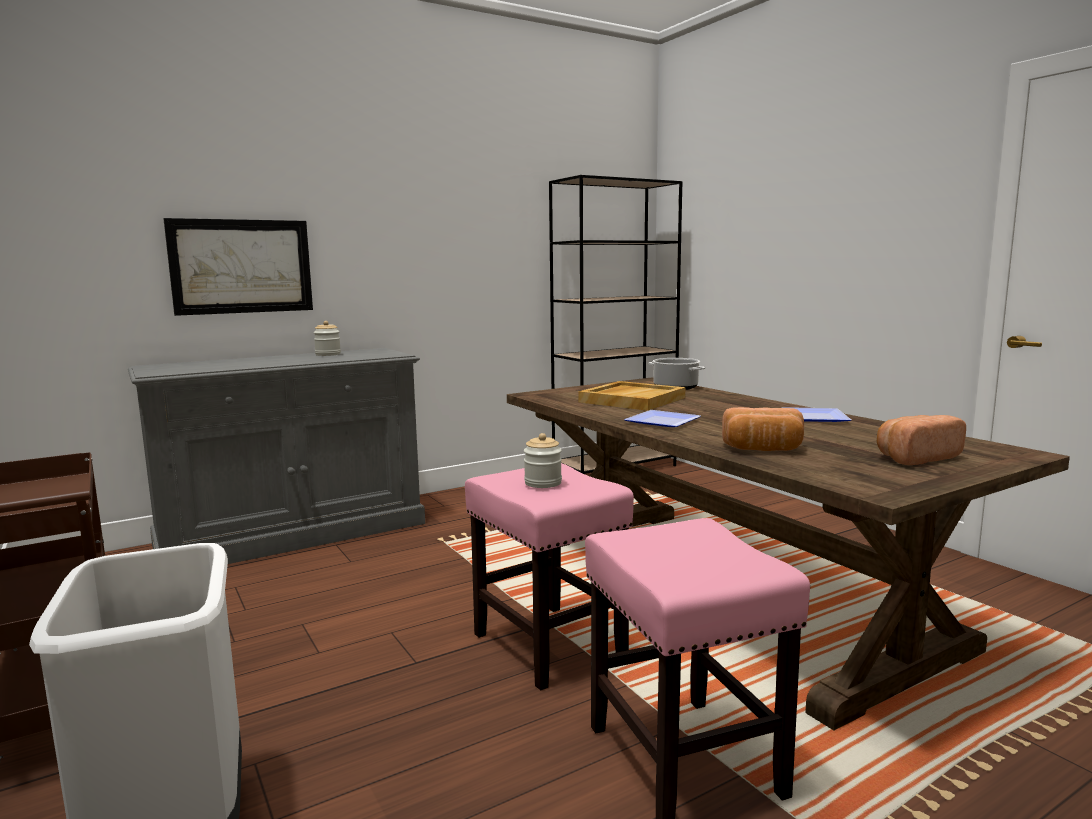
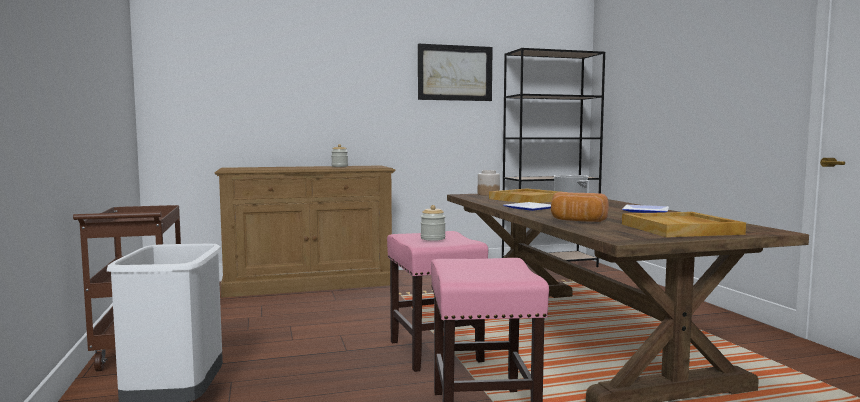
camera: 15 degrees right, 5 degrees down
grey cabinet [128,348,425,564] -> brown cabinet [215,165,396,298]
picture [163,218,313,316] -> picture moved to [418,44,493,101]
bread [877,415,966,465] -> beige tray [622,212,746,237]
none -> jar [478,170,500,196]

